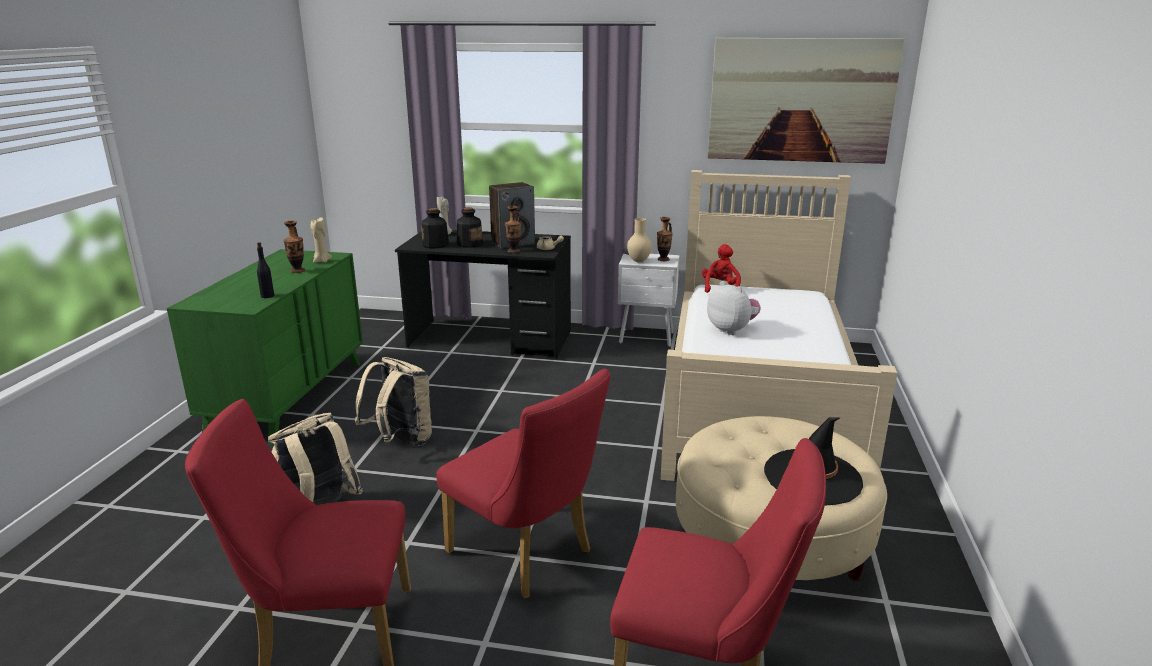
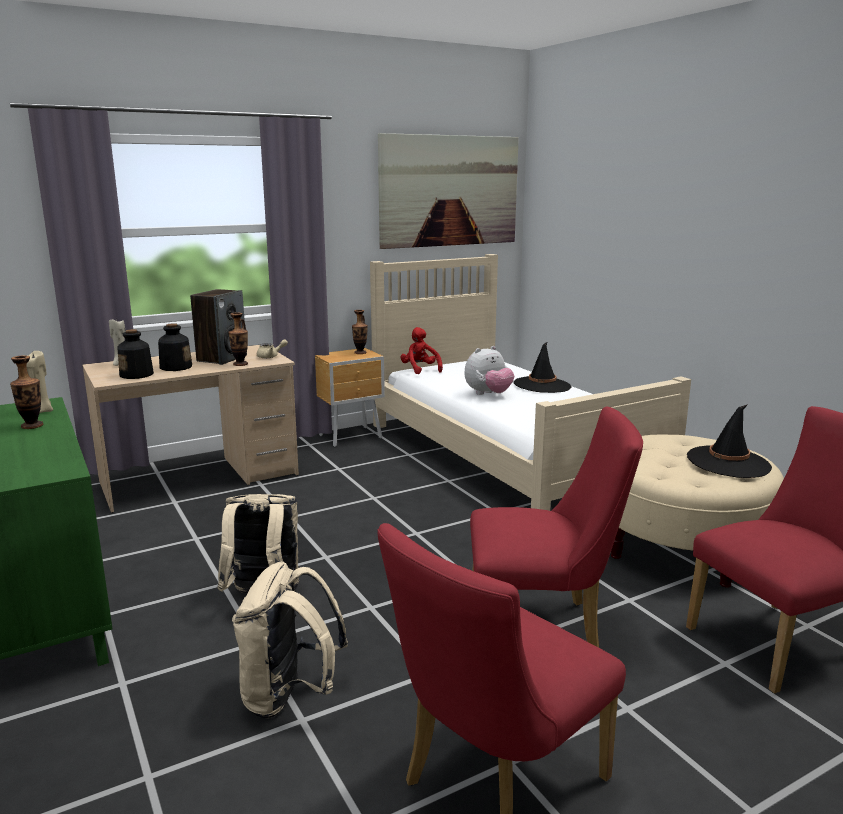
camera: 40 degrees left, 5 degrees down
black bottle [257,242,274,298] -> none
black desk [395,230,571,359] -> beige desk [82,345,299,513]
white nightstand [618,254,680,347] -> brown nightstand [315,348,385,447]
beige vase [627,218,652,262] -> none
plush toy [707,281,761,335] -> plush toy turned 135 degrees clockwise [464,346,514,395]
none -> black hat [513,341,571,393]

